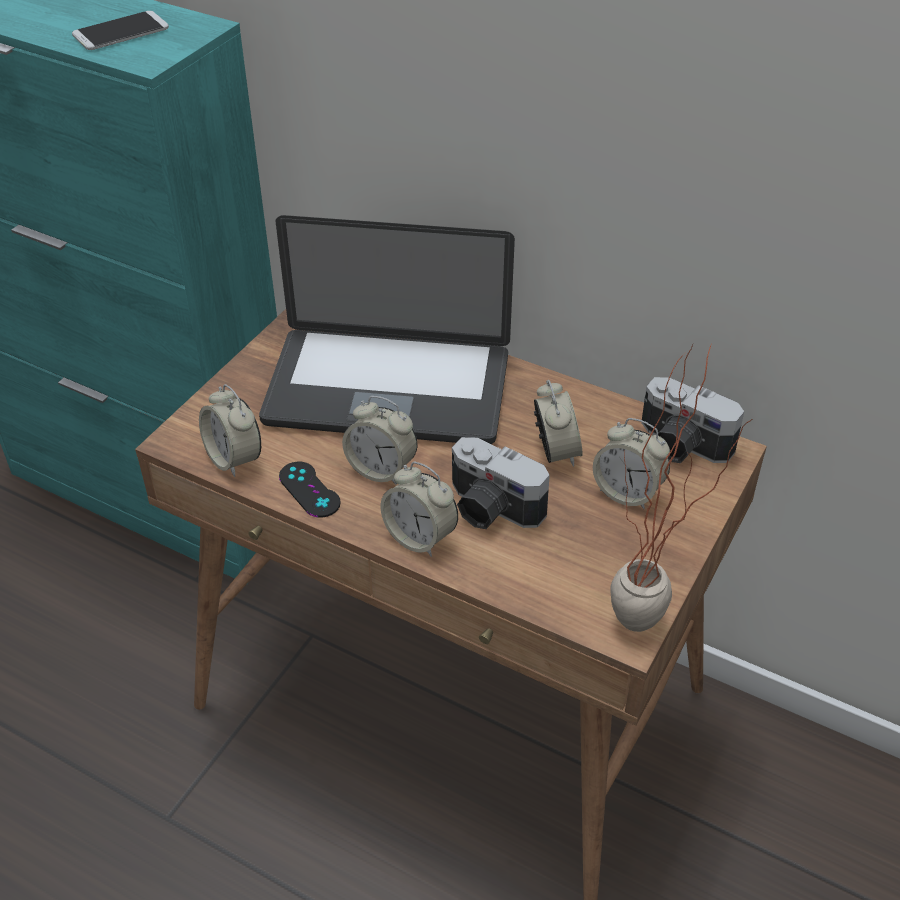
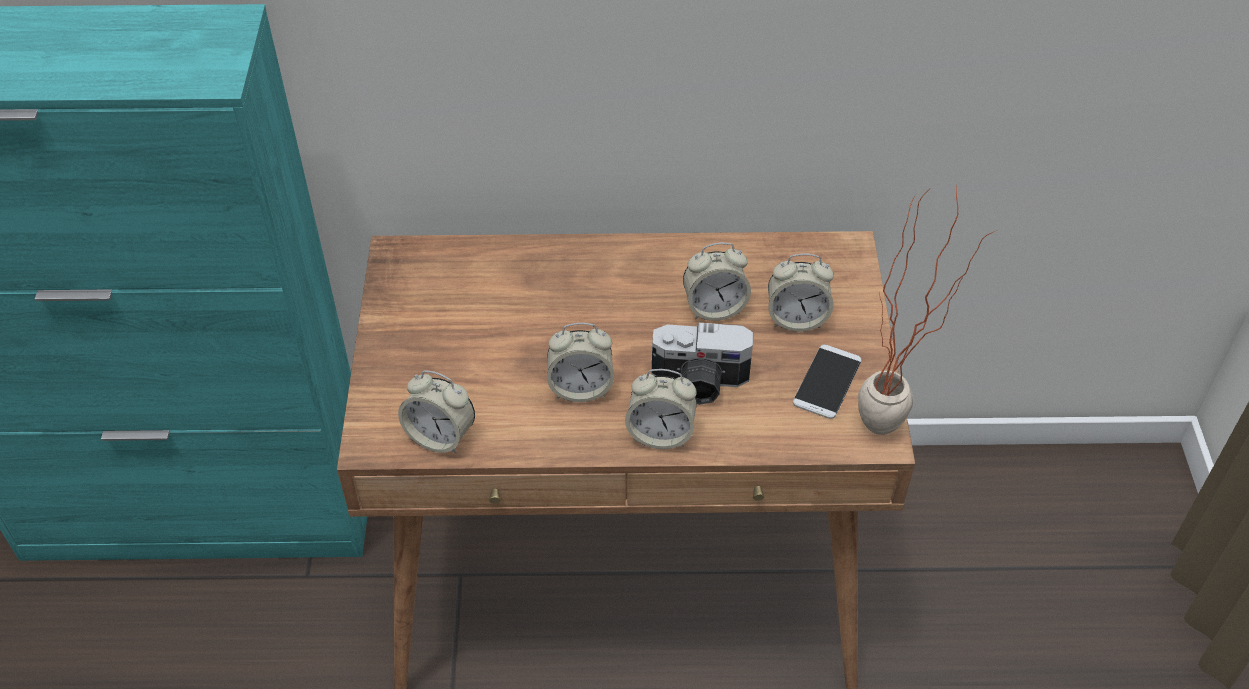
camera: 30 degrees left, 5 degrees up
phone [72,11,169,50] -> phone moved to [793,345,861,419]
laptop [259,215,515,444] -> none
black game controller [279,462,341,518] -> none
alarm clock [534,380,583,467] -> alarm clock turned 120 degrees clockwise [683,243,751,321]
camera [641,377,744,463] -> none

